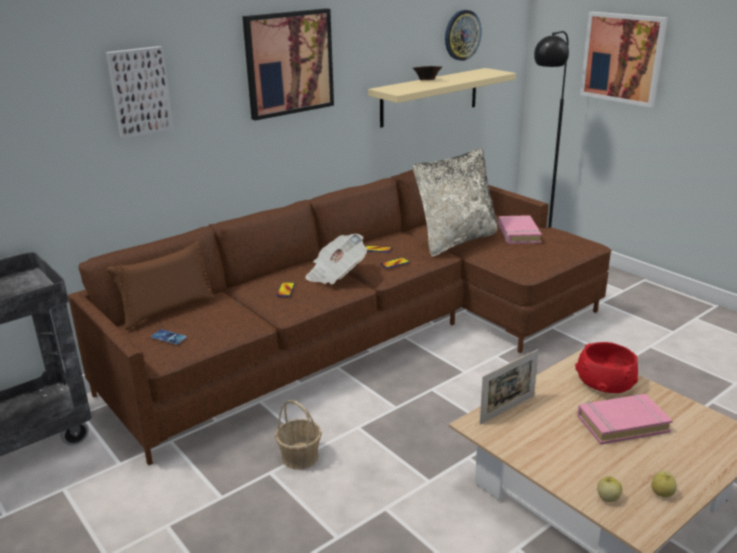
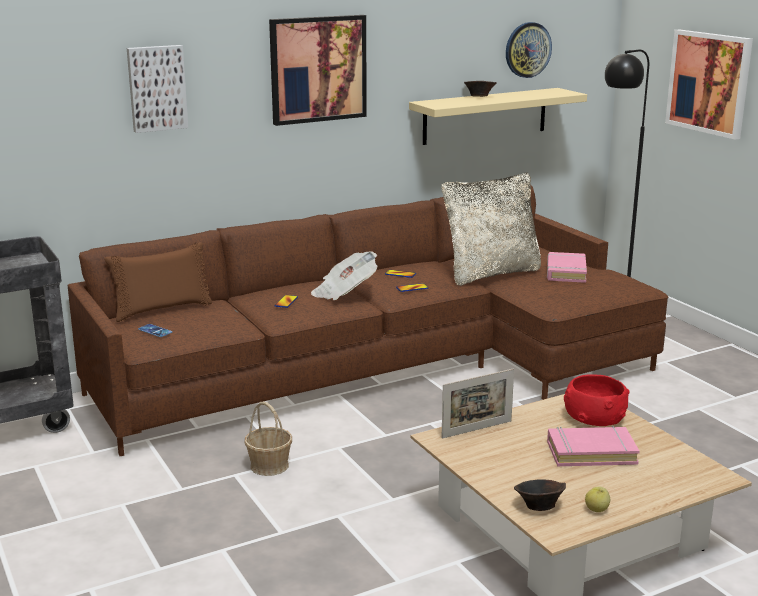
camera: 10 degrees right, 5 degrees down
apple [597,476,622,502] -> brown bowl [514,479,566,511]

